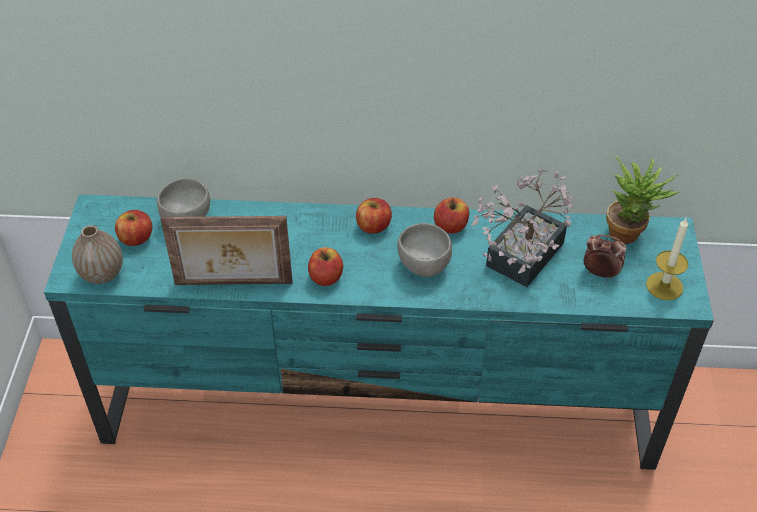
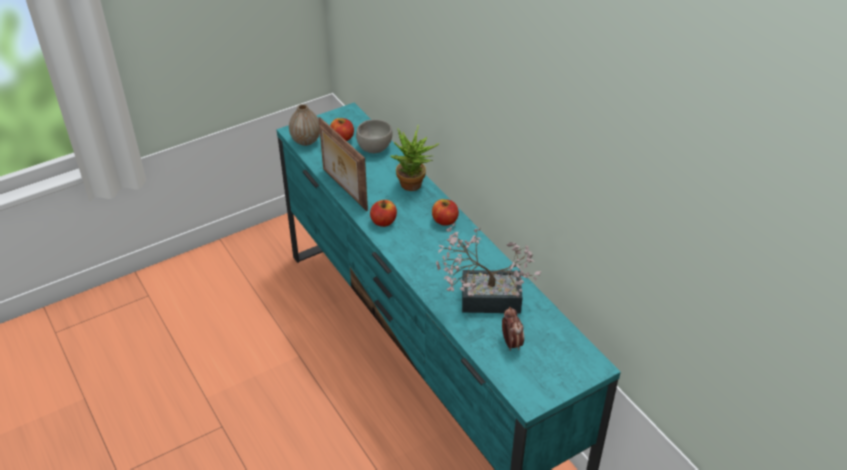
camera: 55 degrees right, 5 degrees down
grey bowl [397,223,452,277] -> none
apple [434,197,469,234] -> none
potted plant [606,155,679,244] -> potted plant moved to [390,125,440,191]
candle [646,217,688,300] -> none

